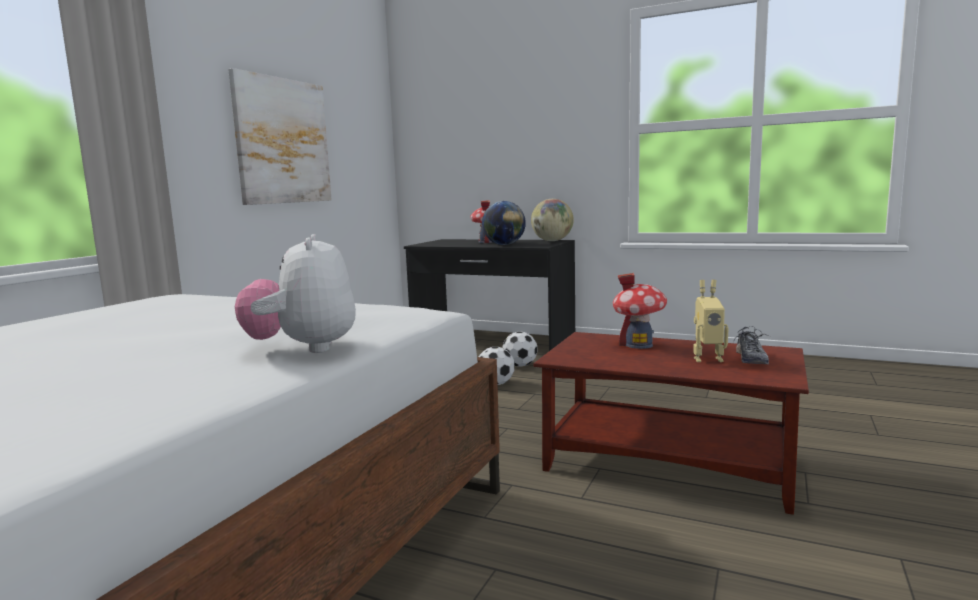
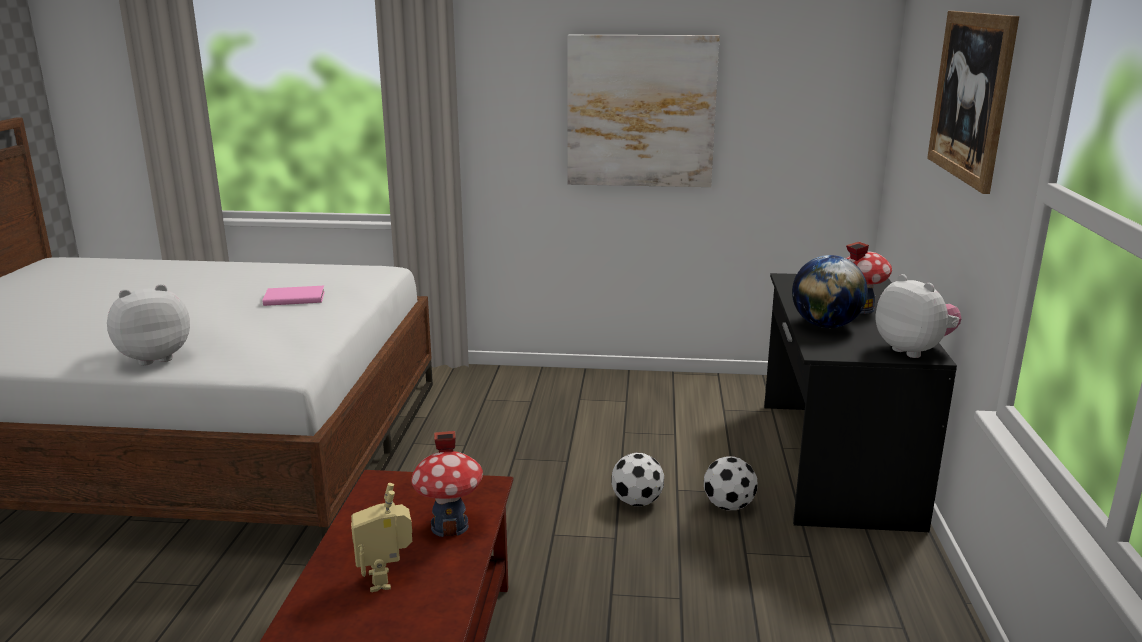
camera: 70 degrees right, 10 degrees up
globe [531,199,574,241] -> plush toy [876,274,962,358]
shoe [733,326,772,364] -> none
none -> pink book [263,286,325,306]
none -> picture [927,11,1019,194]

